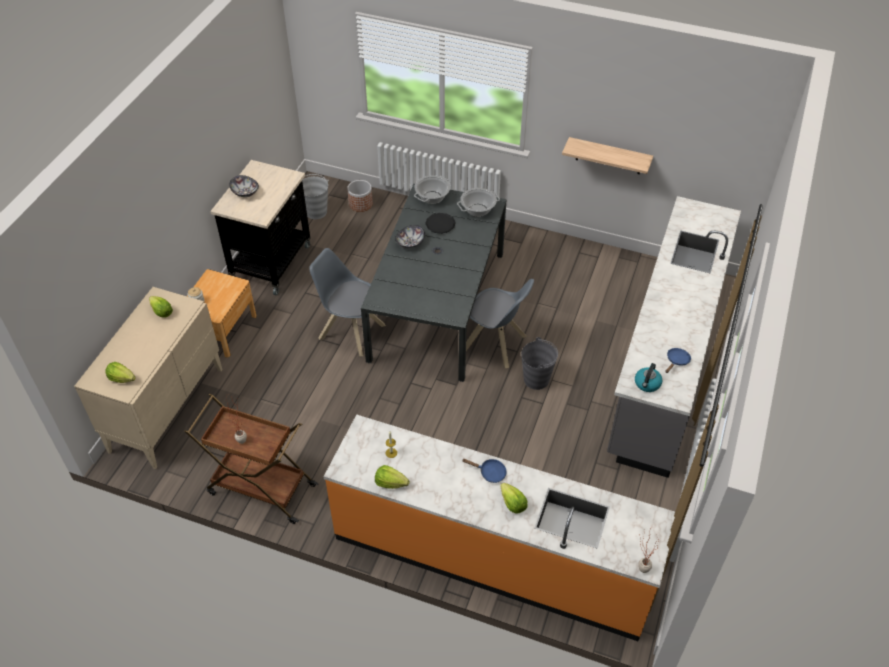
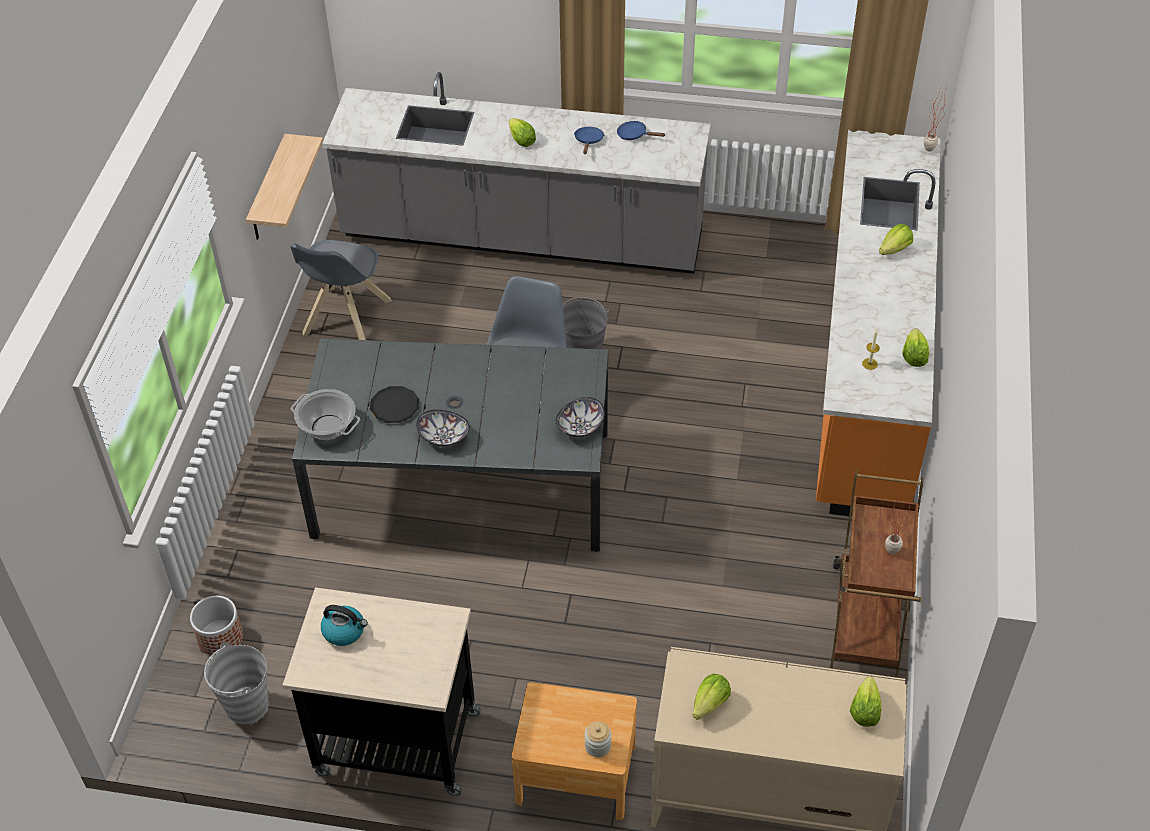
camera: 100 degrees left, 0 degrees up
bowl [229,175,259,197] -> bowl moved to [556,397,605,437]
grey chair [309,248,386,357] -> grey chair moved to [290,240,391,340]
cooking pot [457,188,500,217] -> none
blue frying pan [462,459,507,483] -> blue frying pan moved to [574,127,604,154]
kettle [635,363,662,392] -> kettle moved to [321,605,368,646]
none -> lettuce [509,118,536,147]

